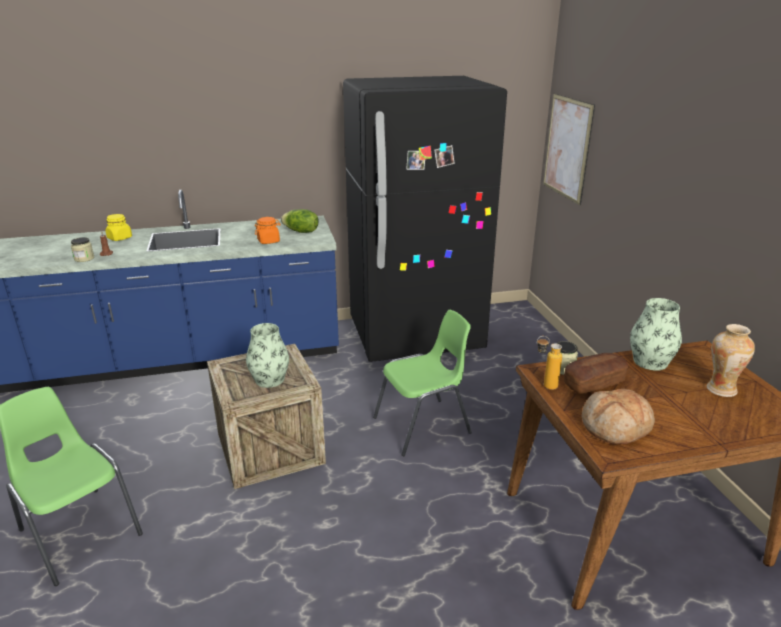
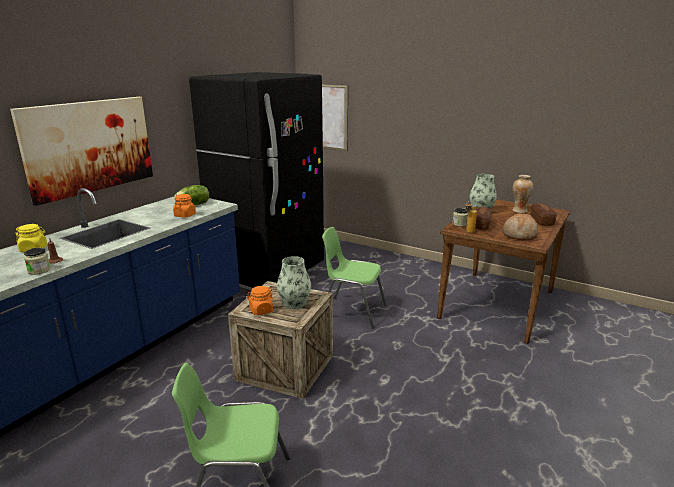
camera: 45 degrees left, 5 degrees down
green chair [373,310,472,456] -> green chair turned 90 degrees counterclockwise [322,227,386,329]
none -> picture [10,97,153,206]
none -> orange jar [246,286,274,315]
none -> bread [530,203,557,226]

